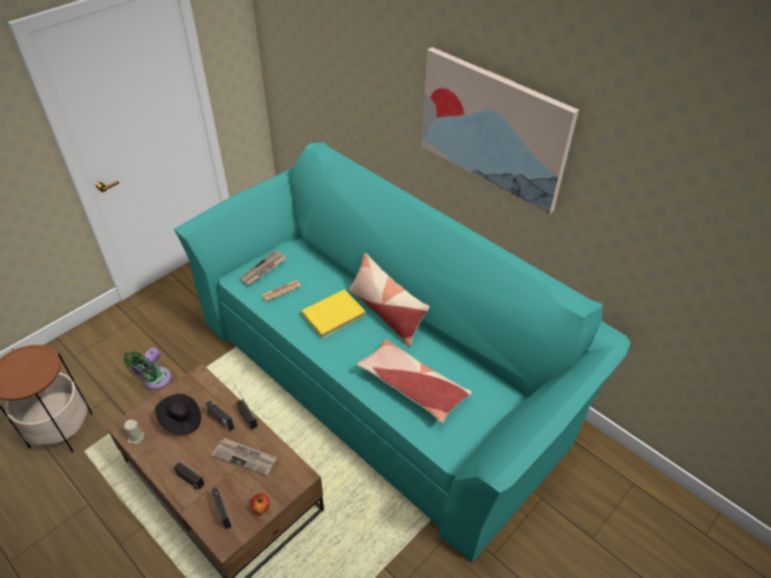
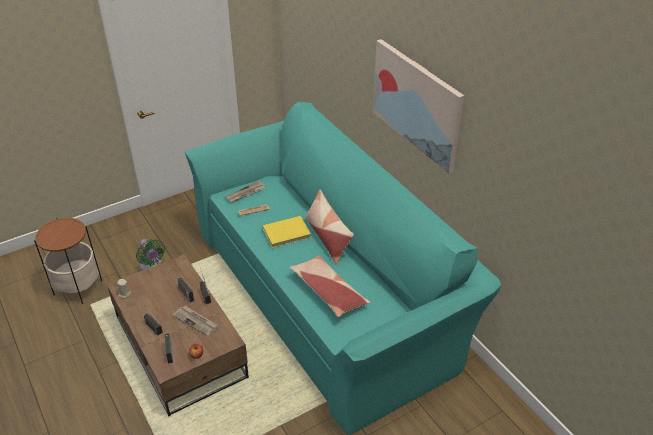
camera: 15 degrees right, 5 degrees down
green fan [123,347,172,390] -> green fan turned 75 degrees counterclockwise [136,239,165,270]
black hat [155,394,201,434] -> none

